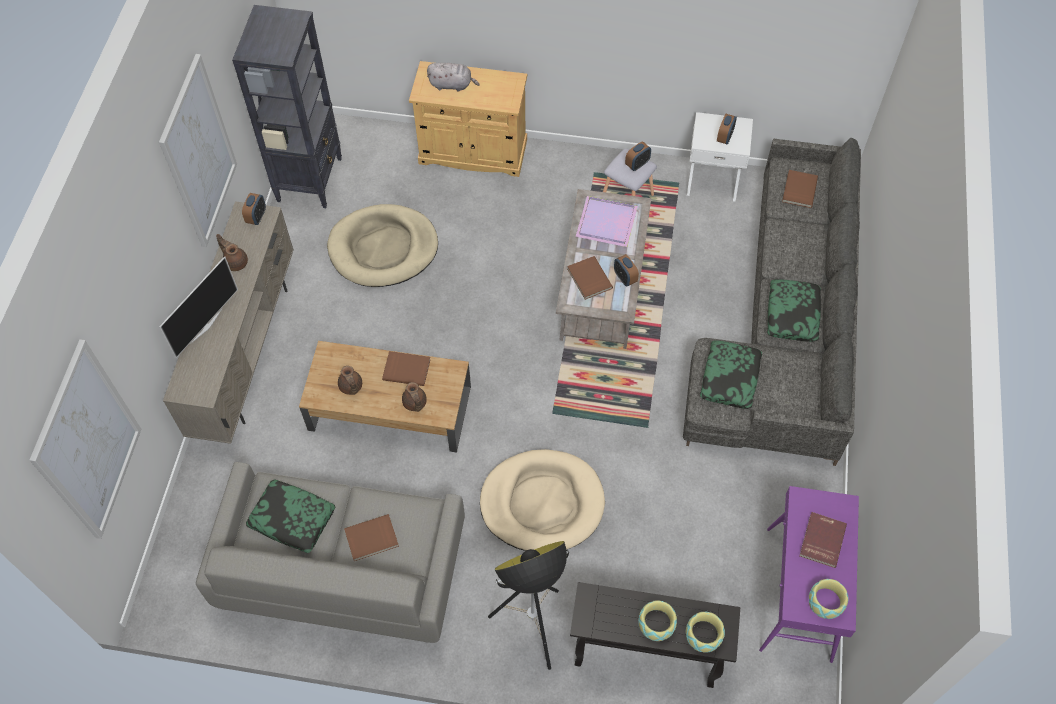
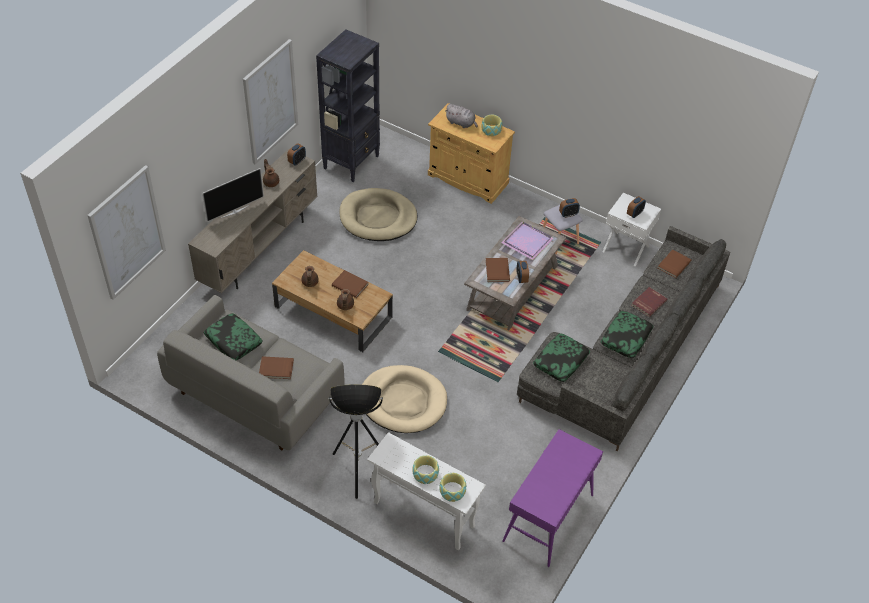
camera: 20 degrees right, 10 degrees down
black console table [570,582,740,688] -> white console table [367,432,486,550]
red book [799,512,847,568] -> red book moved to [631,287,668,317]
bowl [809,579,848,619] -> bowl moved to [481,115,502,136]

